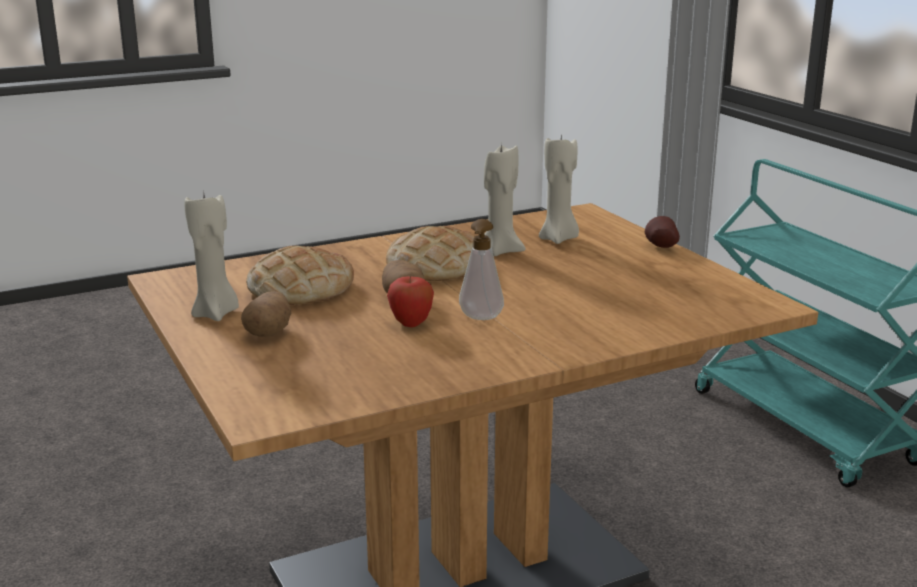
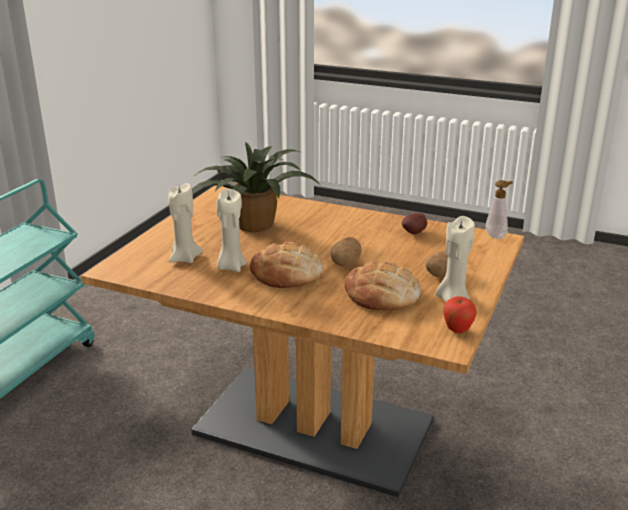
camera: 130 degrees left, 5 degrees up
apple [387,276,434,327] -> apple moved to [443,296,477,333]
soap dispenser [459,219,504,320] -> soap dispenser moved to [486,180,513,239]
potato [645,216,680,248] -> potato moved to [402,213,427,234]
none -> potted plant [192,142,321,232]

